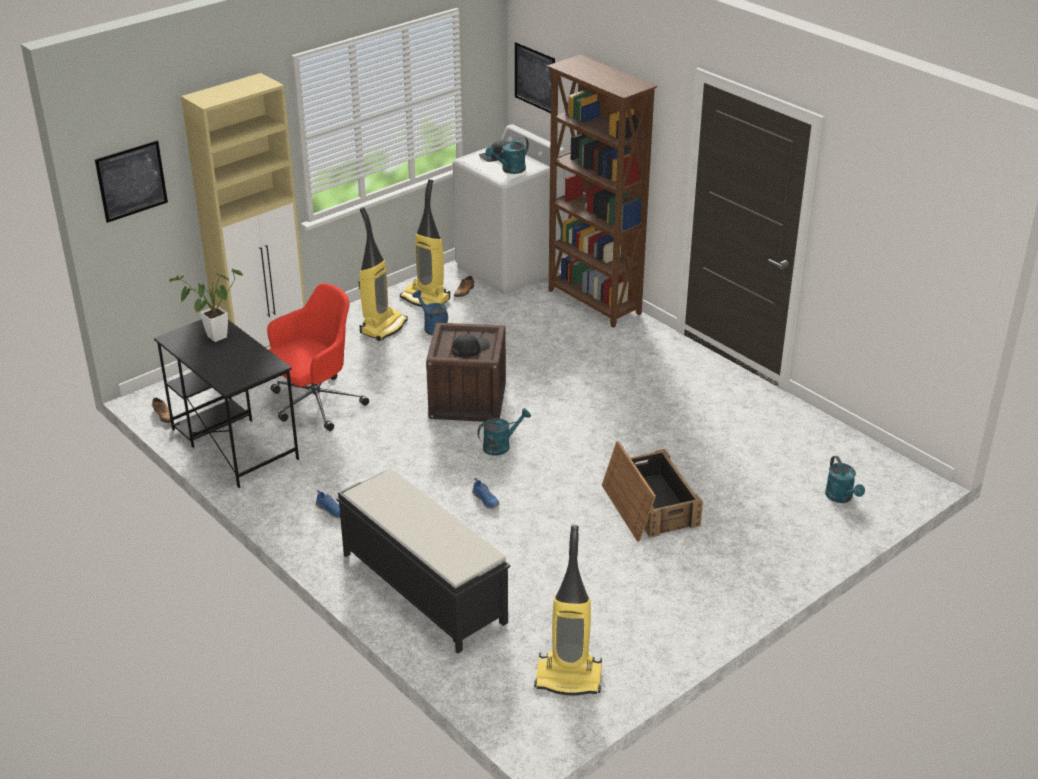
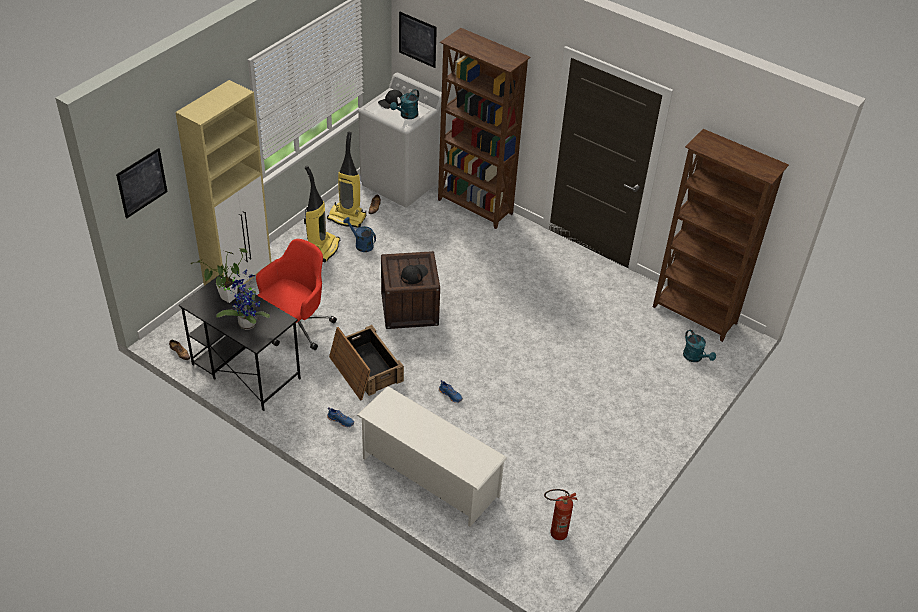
camera: 15 degrees left, 10 degrees up
black bench [336,469,510,654] -> white shoe rack [357,386,507,527]
turquoise watering can [477,408,531,456] -> none
vacuum cleaner [534,525,602,695] -> fire extinguisher [544,489,577,540]
crate [602,441,703,542] -> crate moved to [329,325,404,401]
none -> potted plant [216,269,270,330]
none -> brown bookcase [653,129,789,342]

